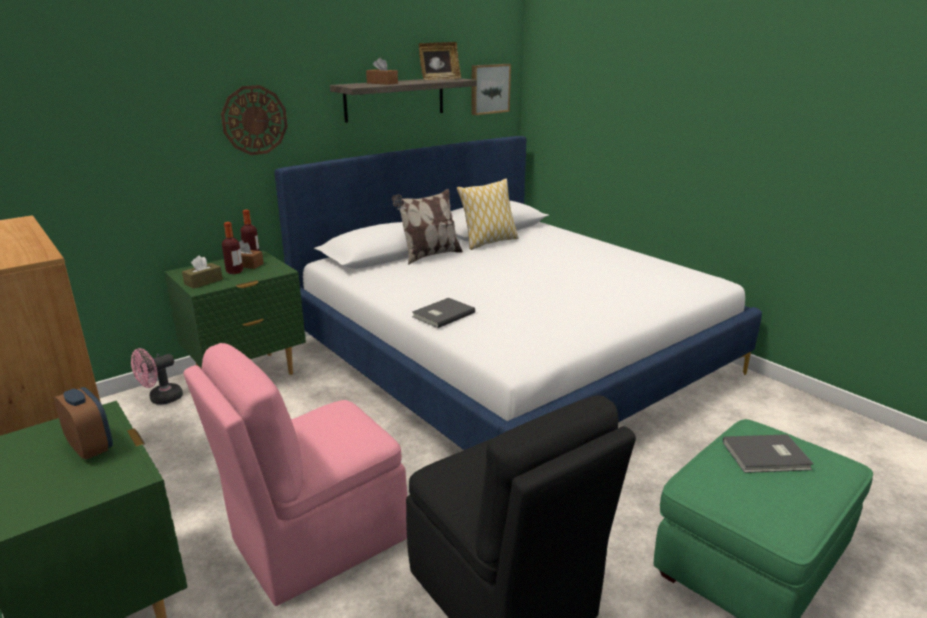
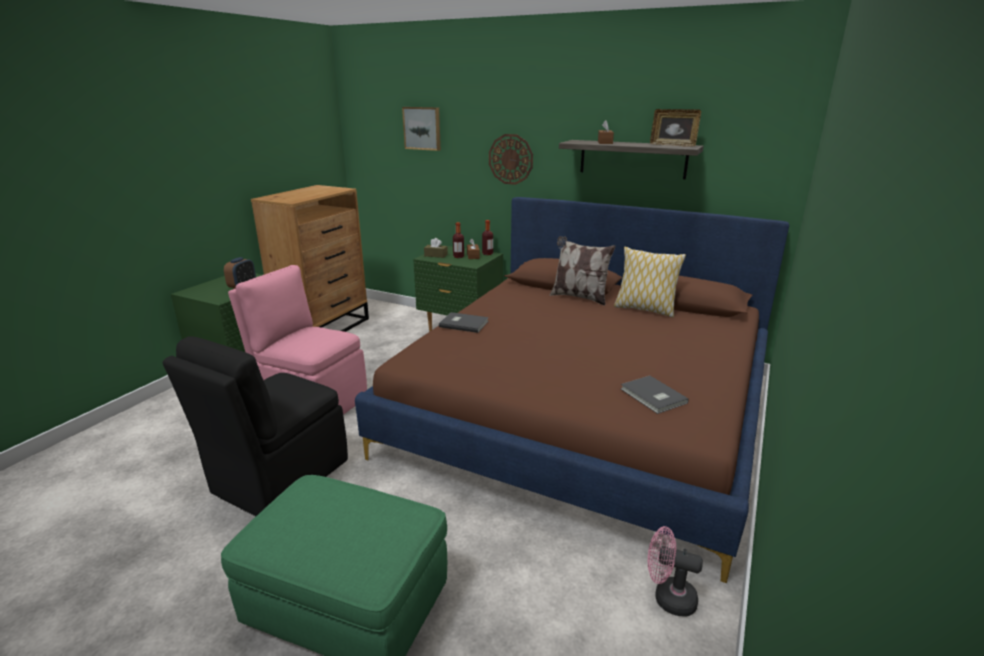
camera: 65 degrees right, 0 degrees up
pink fan [131,348,183,405] -> pink fan moved to [648,526,703,617]
white bed [274,136,762,450] -> brown bed [355,197,789,583]
picture [471,64,511,115] -> picture moved to [402,107,441,151]
grey book [723,434,814,473] -> grey book moved to [621,376,689,414]

